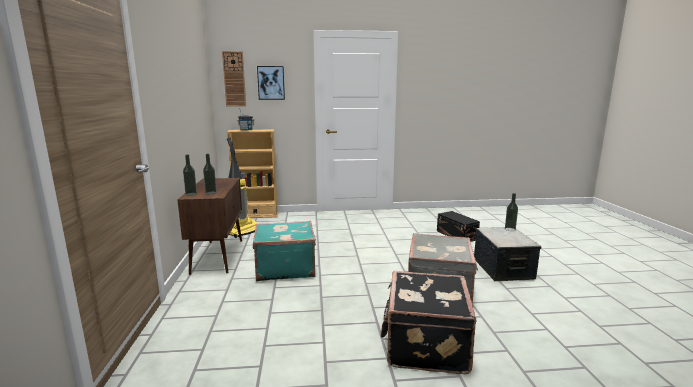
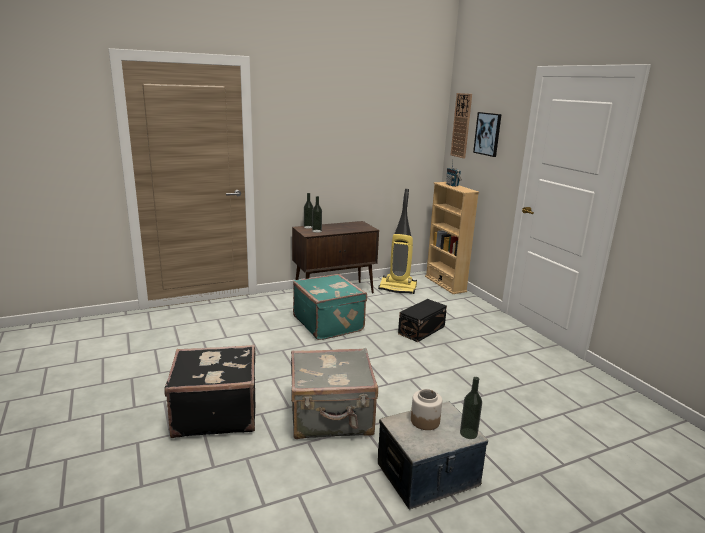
camera: 70 degrees right, 5 degrees up
black storage box [437,211,480,242] -> black storage box moved to [398,299,447,342]
none -> jar [411,389,442,430]

